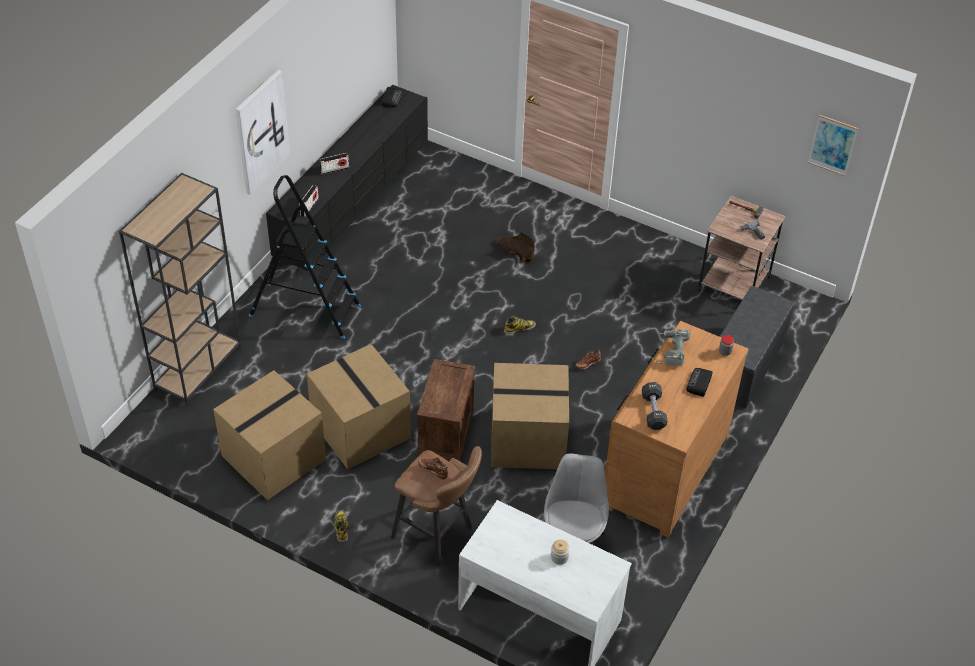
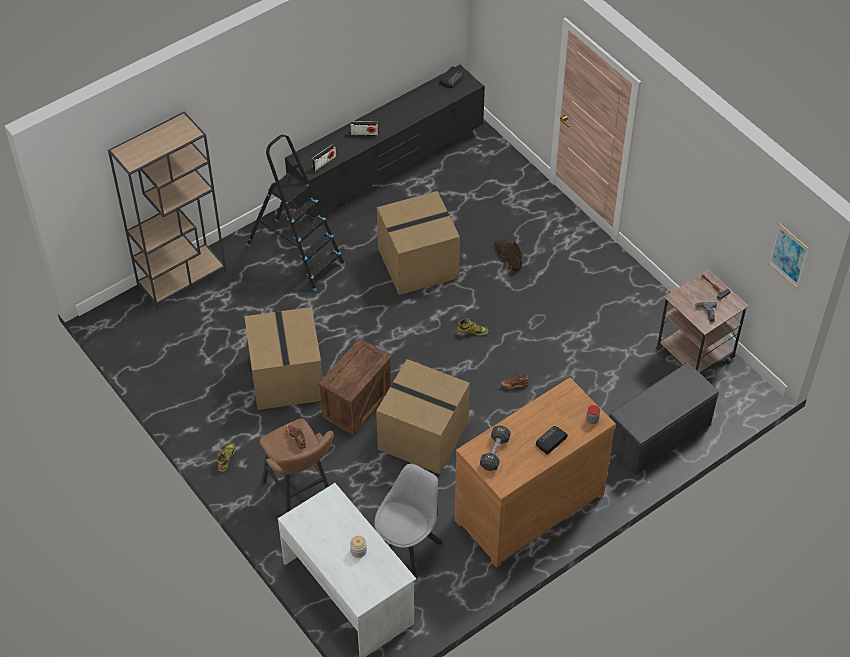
camera: 25 degrees right, 5 degrees up
cardboard box [213,370,326,500] -> cardboard box moved to [377,191,460,295]
picture [235,70,290,195] -> none
power drill [658,329,690,366] -> none

